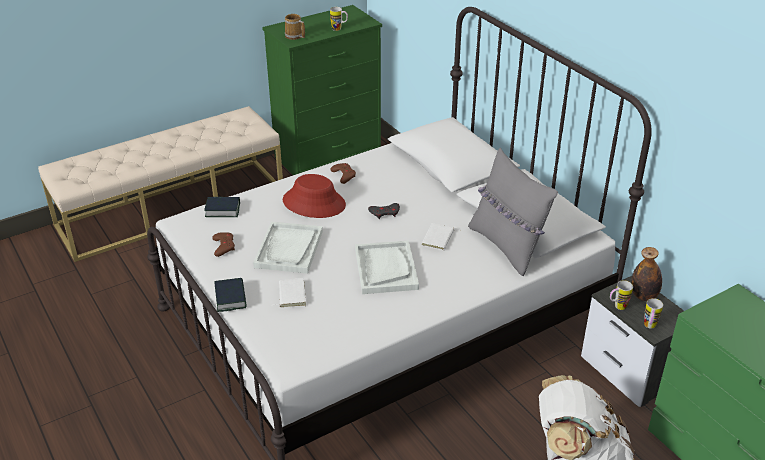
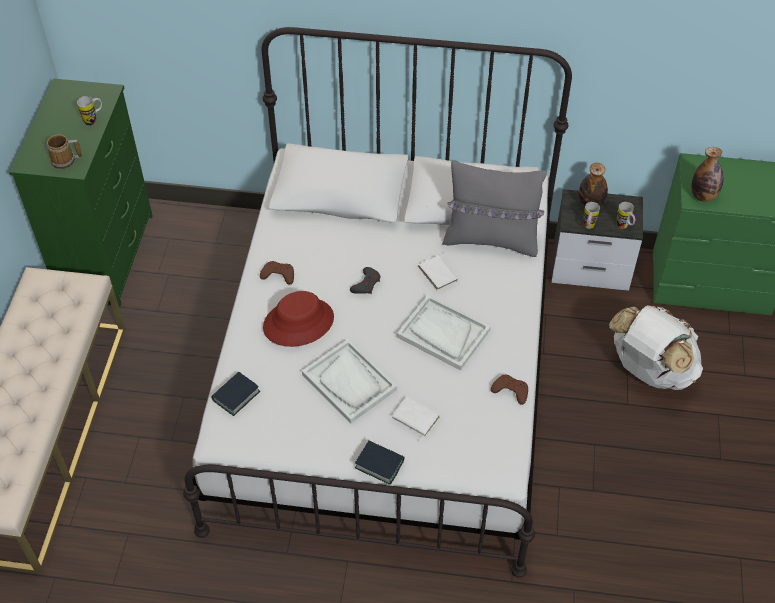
camera: 50 degrees left, 15 degrees up
brown game controller [212,232,235,257] -> brown game controller moved to [491,375,528,405]
none -> bottle [691,147,724,202]

